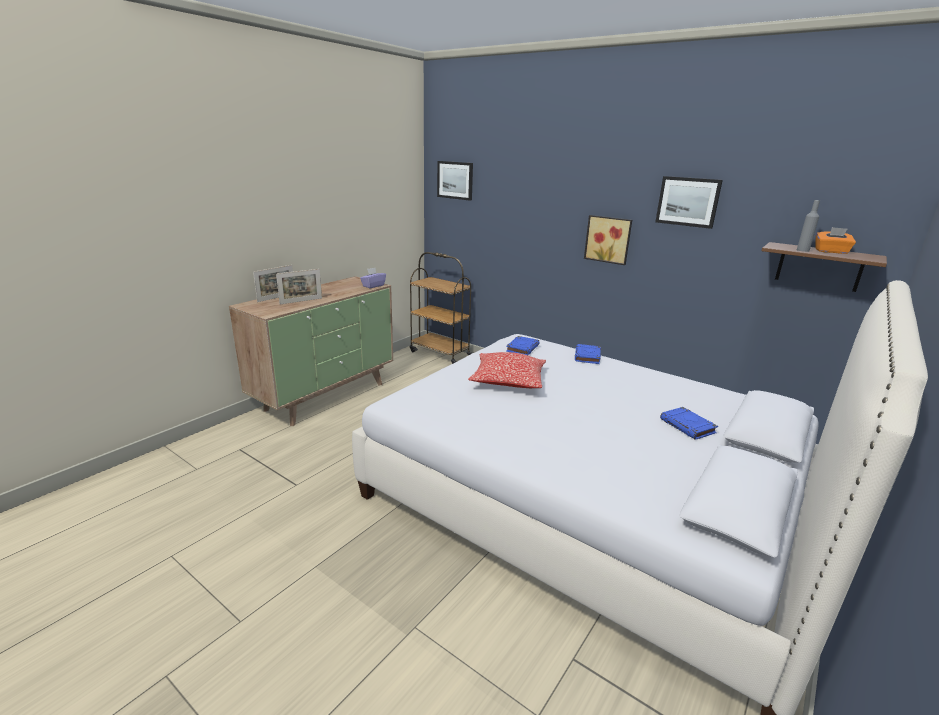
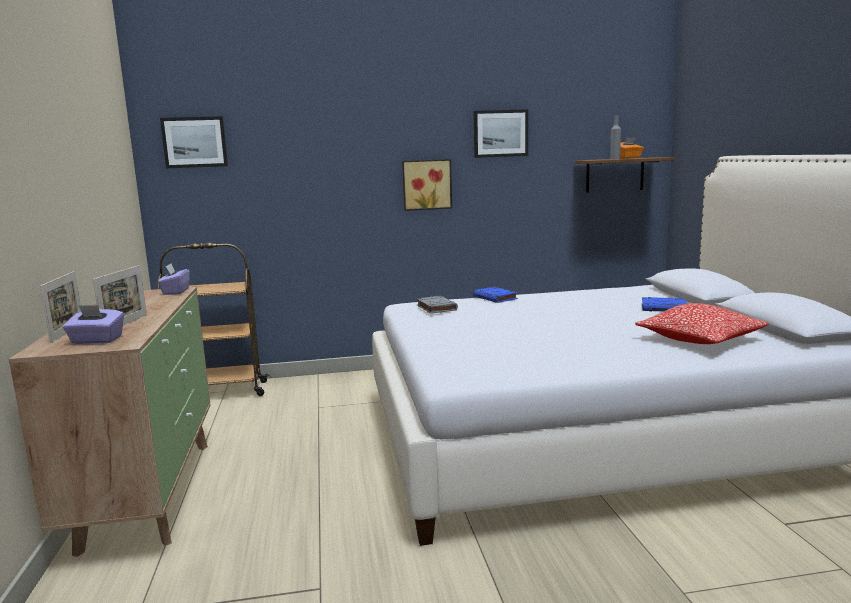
camera: 45 degrees left, 10 degrees down
pillow [468,352,546,388] -> pillow moved to [635,303,769,344]
blue book [506,336,540,355] -> grey book [416,296,458,314]
none -> purple tissue box [63,305,124,344]

